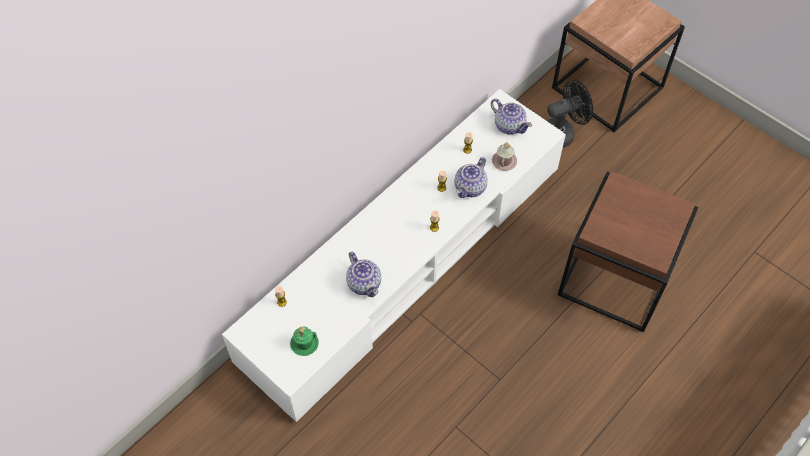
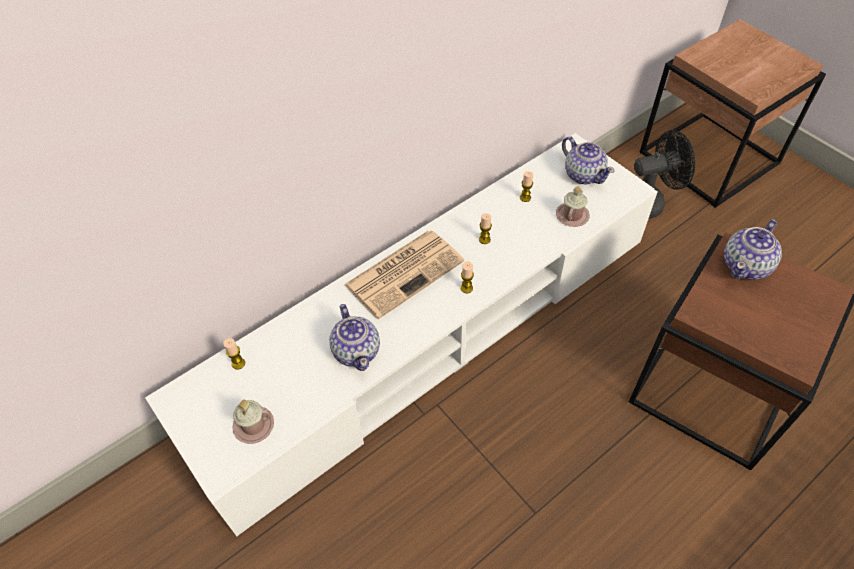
camera: 10 degrees right, 5 degrees down
green mug [290,327,319,356] -> pink mug [232,400,274,444]
teapot [454,157,488,198] -> teapot moved to [724,219,782,280]
none -> newspaper [344,231,464,319]

